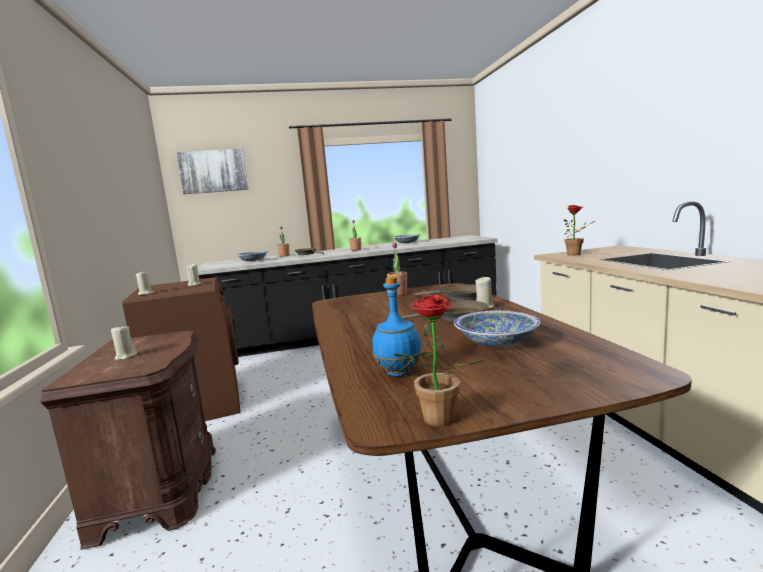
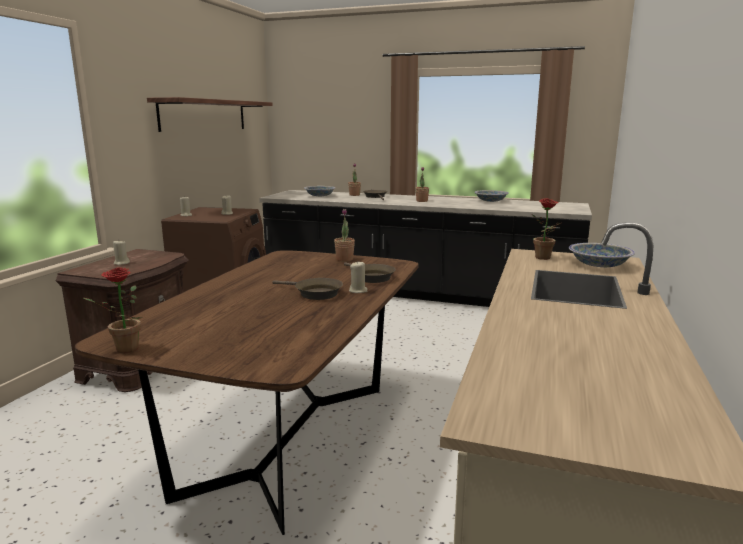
camera: 30 degrees right, 5 degrees up
picture [176,149,248,194] -> none
blue bottle [372,277,422,376] -> none
bowl [454,310,540,347] -> bowl moved to [569,243,635,267]
none -> shelf [147,97,273,132]

